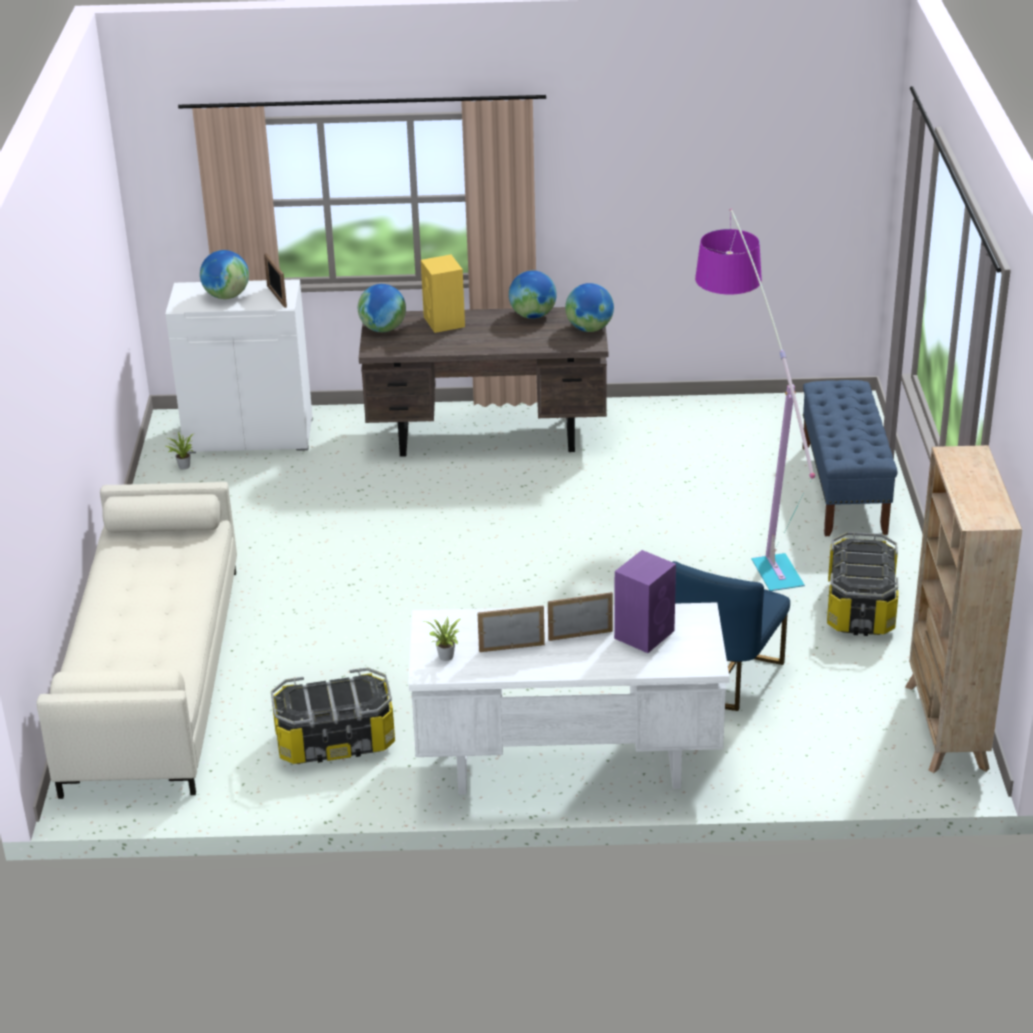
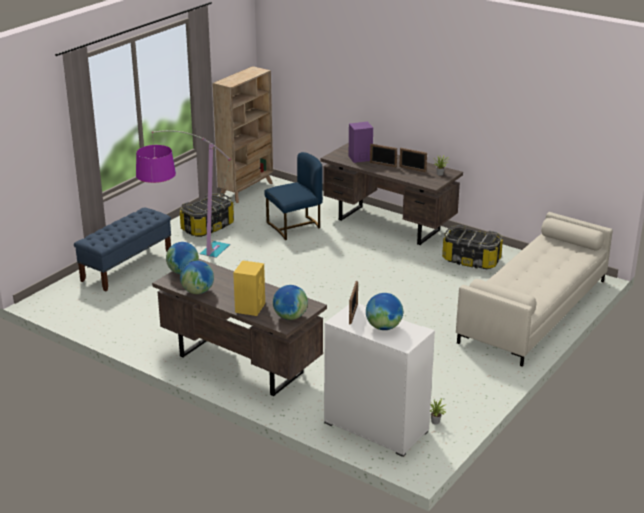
camera: 145 degrees left, 5 degrees down
white desk [408,602,729,795] -> brown desk [320,143,463,245]

